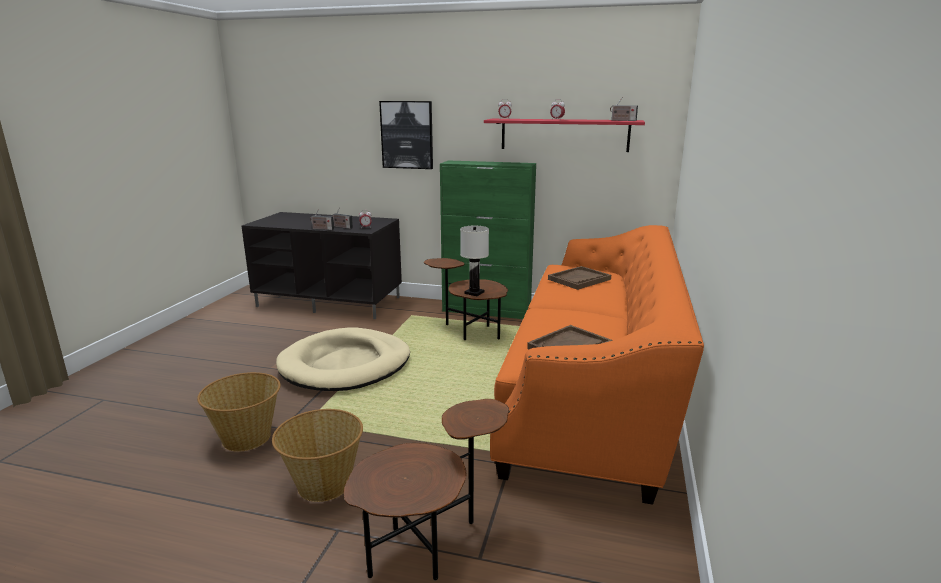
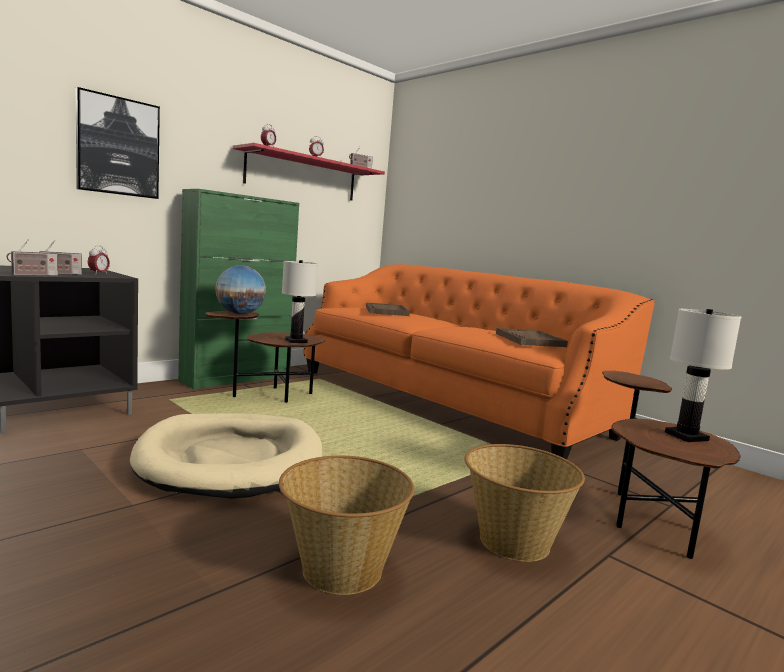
camera: 60 degrees left, 10 degrees down
none -> globe [215,265,266,314]
none -> white table lamp [665,309,742,442]

